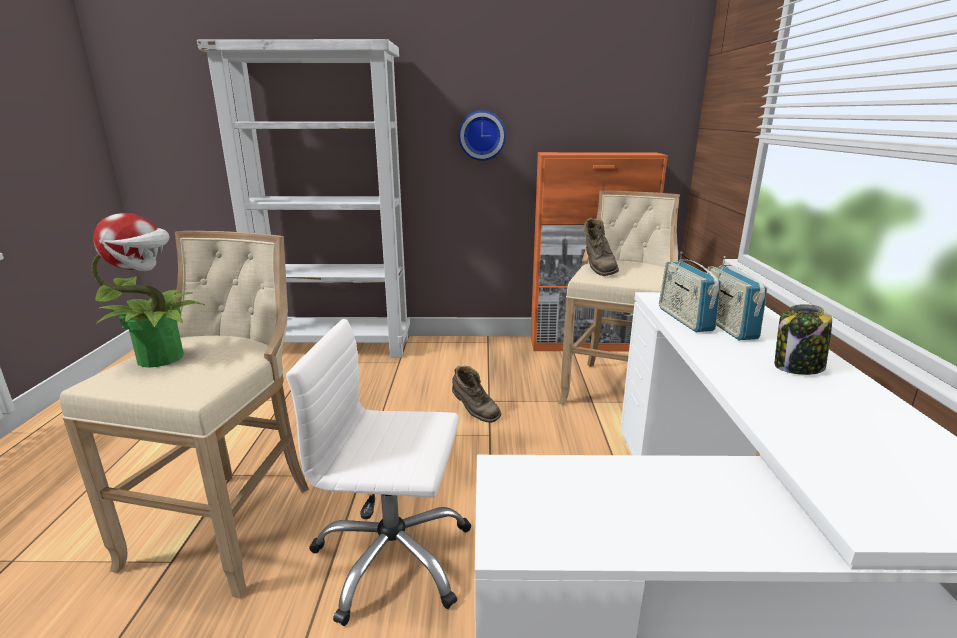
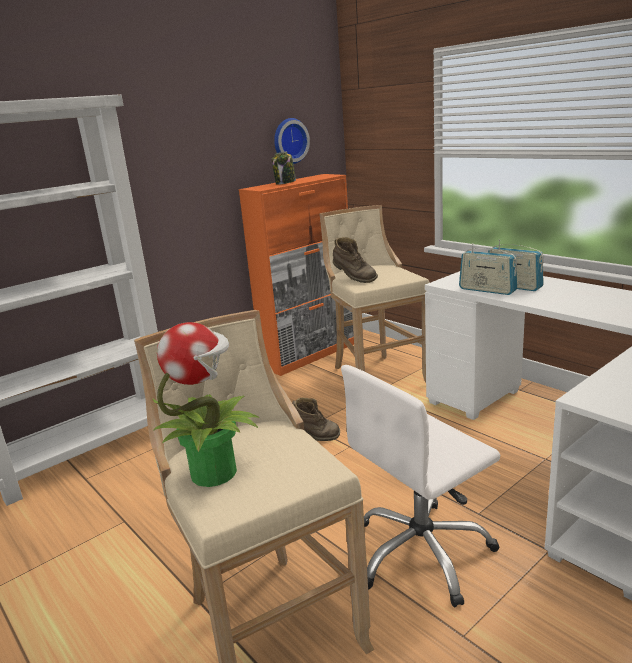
camera: 40 degrees left, 0 degrees up
wall clock [458,110,506,161] -> wall clock moved to [274,118,310,164]
jar [775,304,832,375] -> jar moved to [272,152,296,185]

